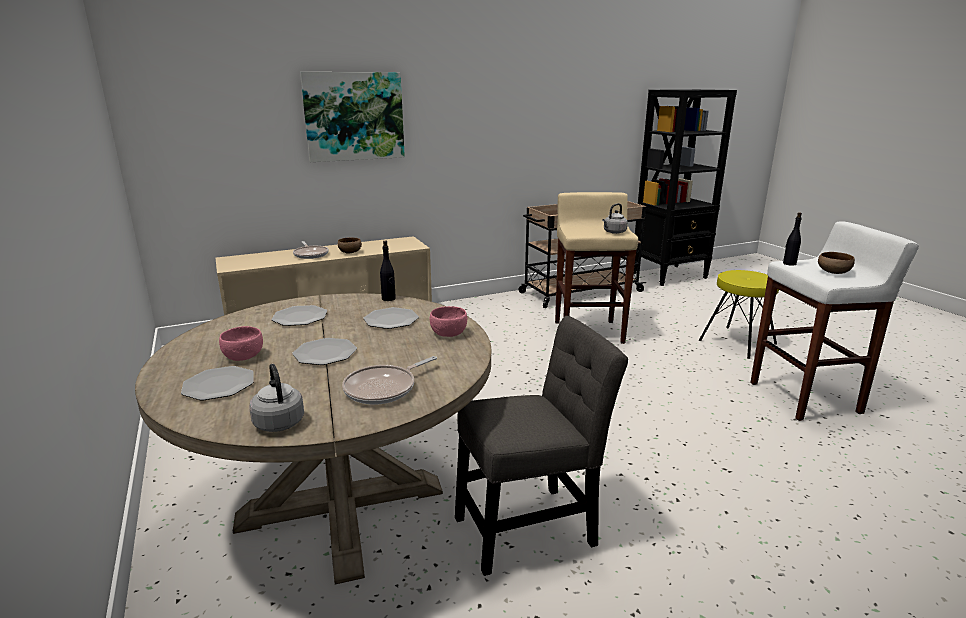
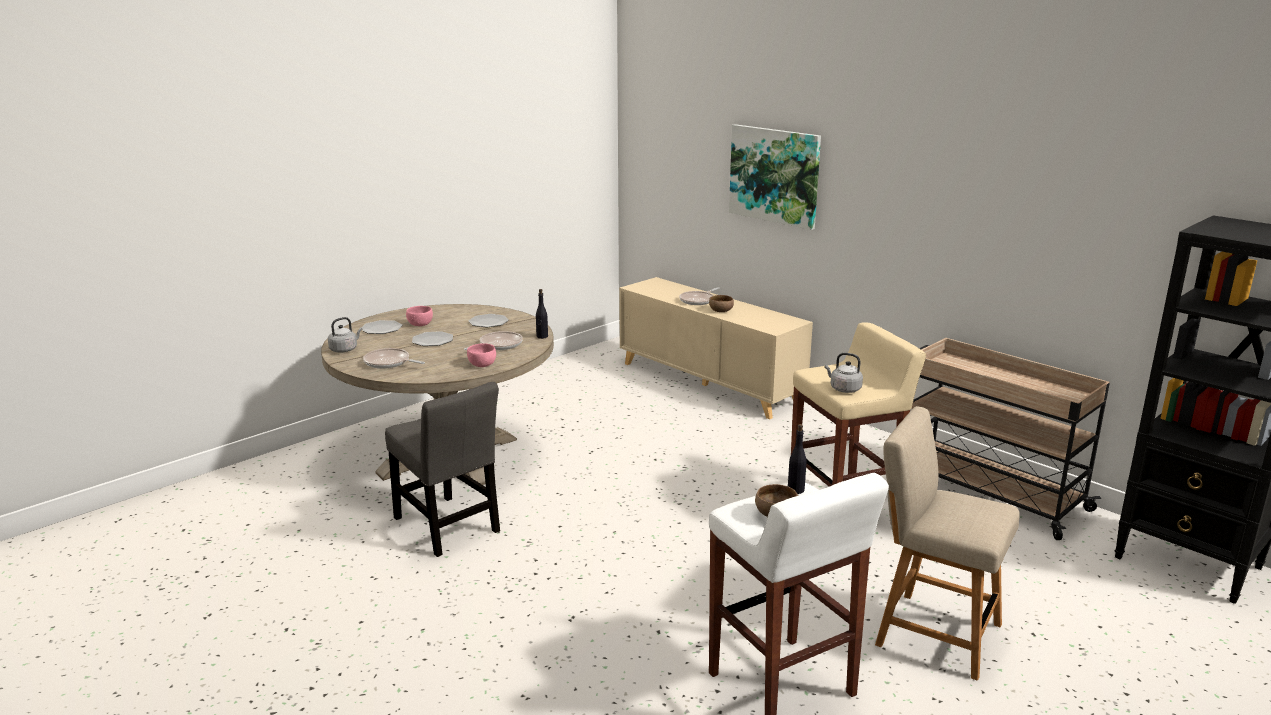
camera: 70 degrees right, 0 degrees up
plate [363,307,419,329] -> frying pan [464,331,523,350]
yellow stool [699,270,779,359] -> beige chair [875,406,1020,681]

